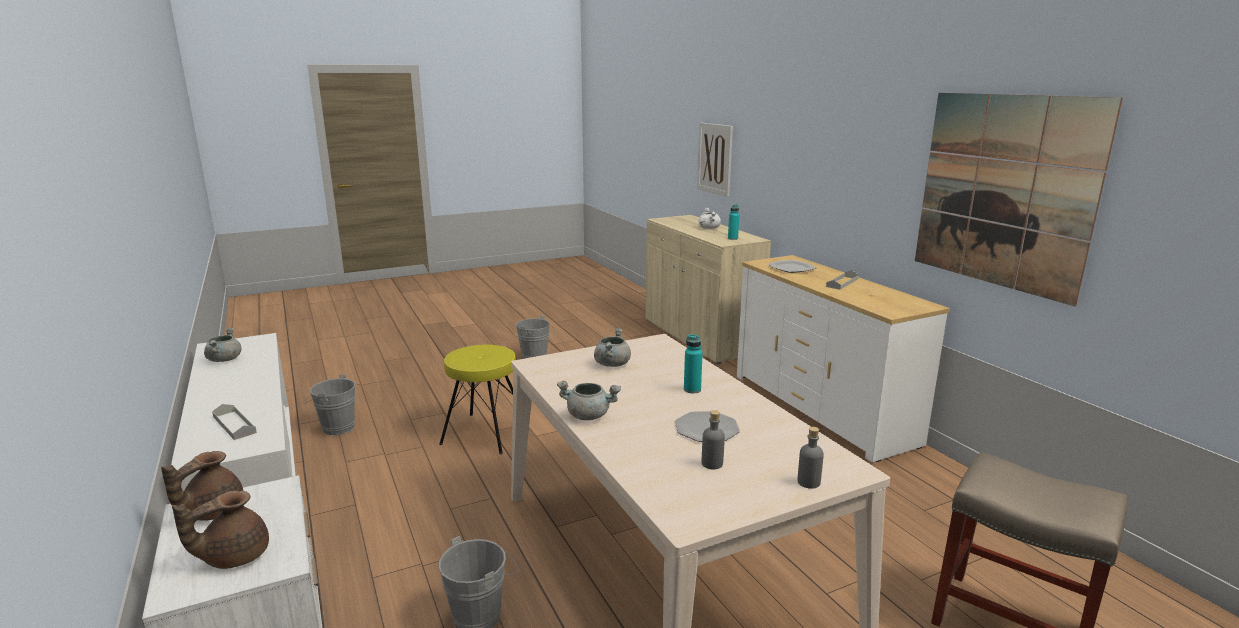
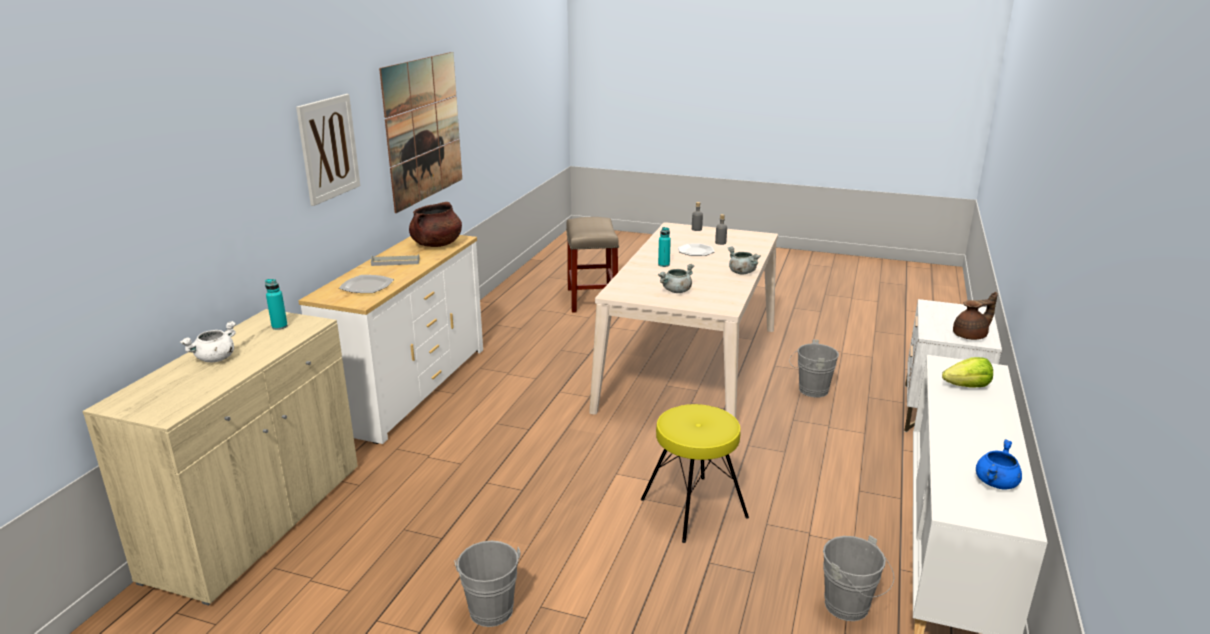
camera: 135 degrees left, 5 degrees up
brown teapot [172,490,269,569] -> none
grey cooking pot [204,328,242,362] -> blue cooking pot [976,439,1022,489]
grey tray [212,404,257,440] -> lettuce [942,357,993,388]
picture [697,123,733,197] -> picture moved to [296,94,360,206]
none -> brown cooking pot [409,202,462,247]

